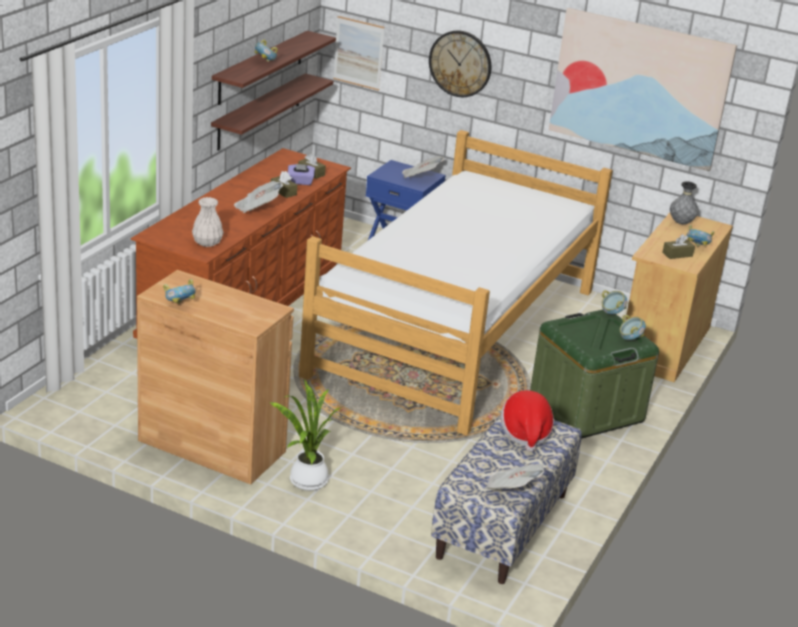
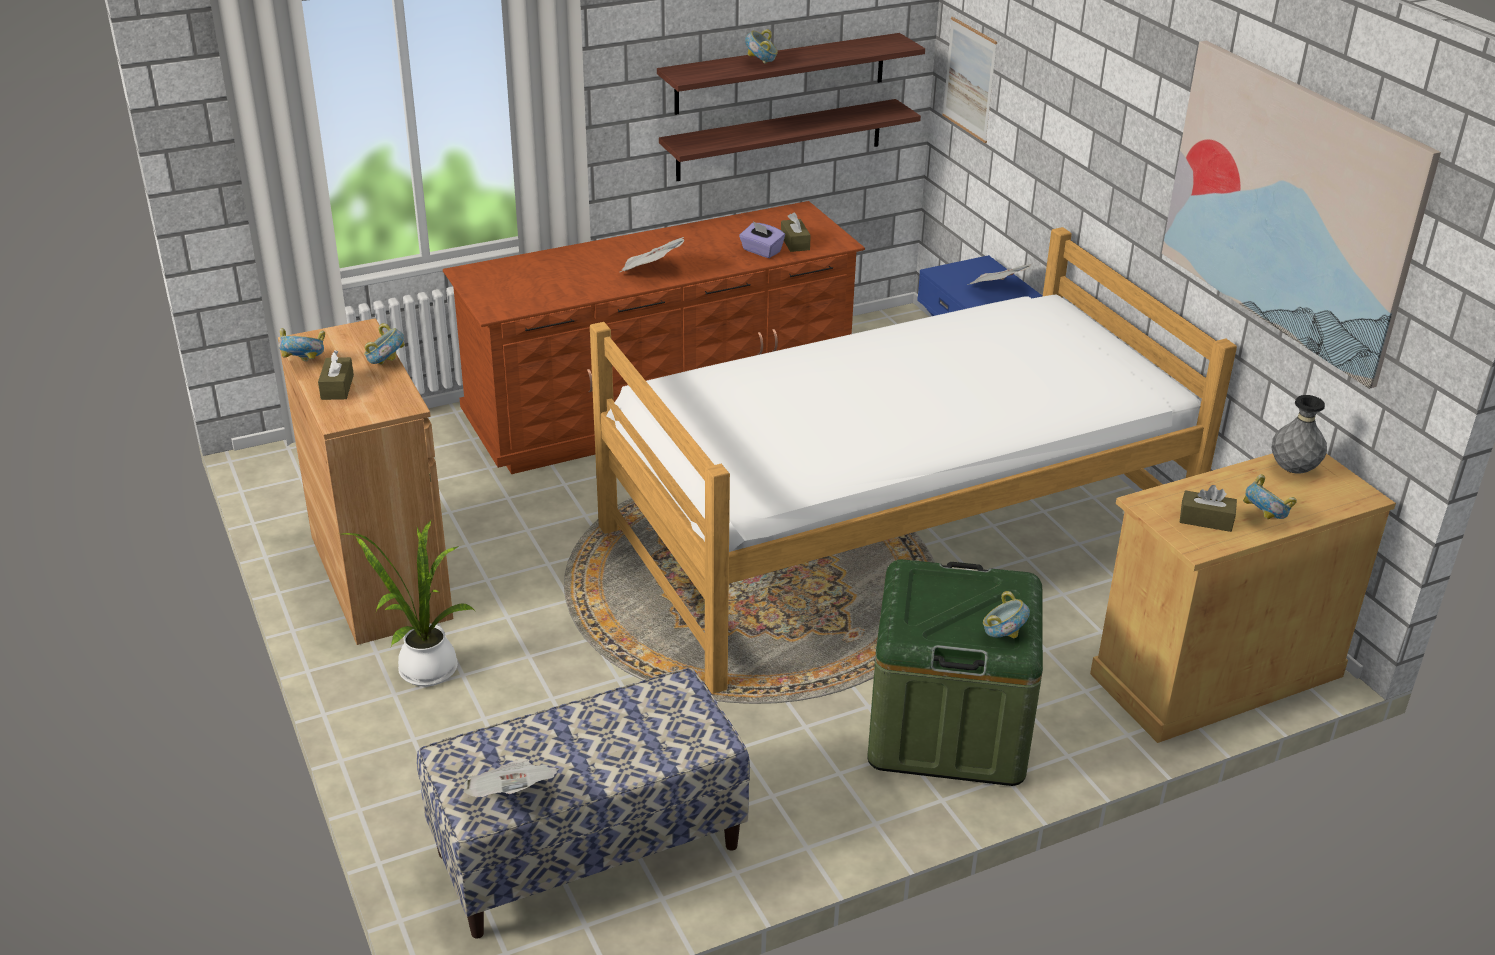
camera: 40 degrees right, 5 degrees up
white vase [192,197,224,247] -> none
brown tissue box [271,171,297,198] -> brown tissue box moved to [318,350,354,400]
wall clock [429,30,491,97] -> none
hat [501,390,554,452] -> none
bowl [602,290,627,314] -> bowl moved to [364,323,405,365]

